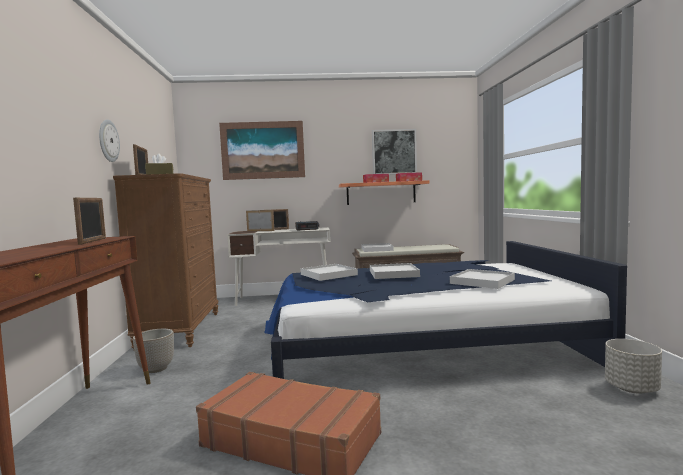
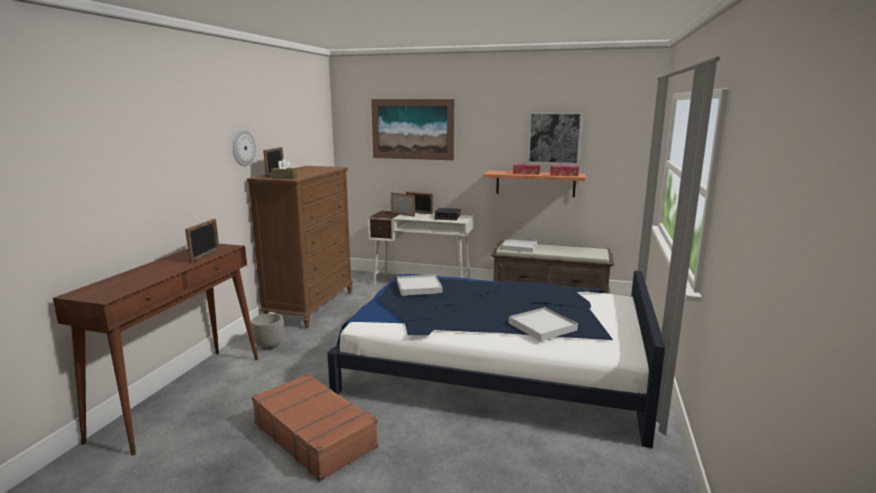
camera: 20 degrees right, 10 degrees up
white tray [370,263,420,279] -> none
grey planter [605,339,662,394] -> none

